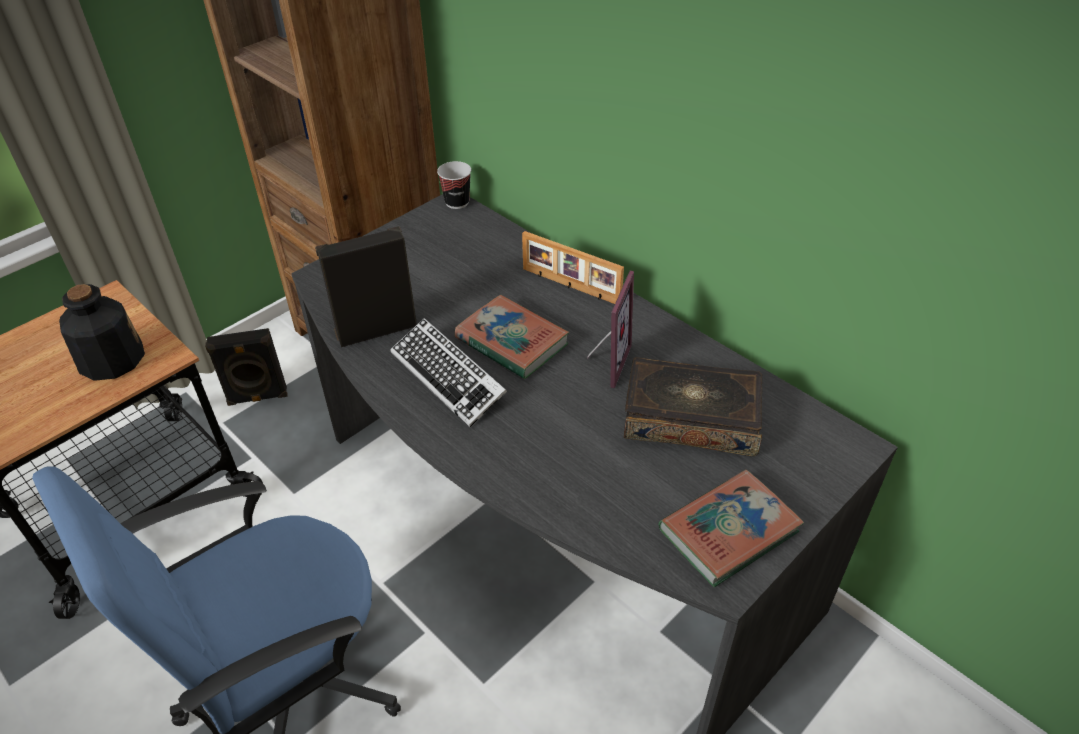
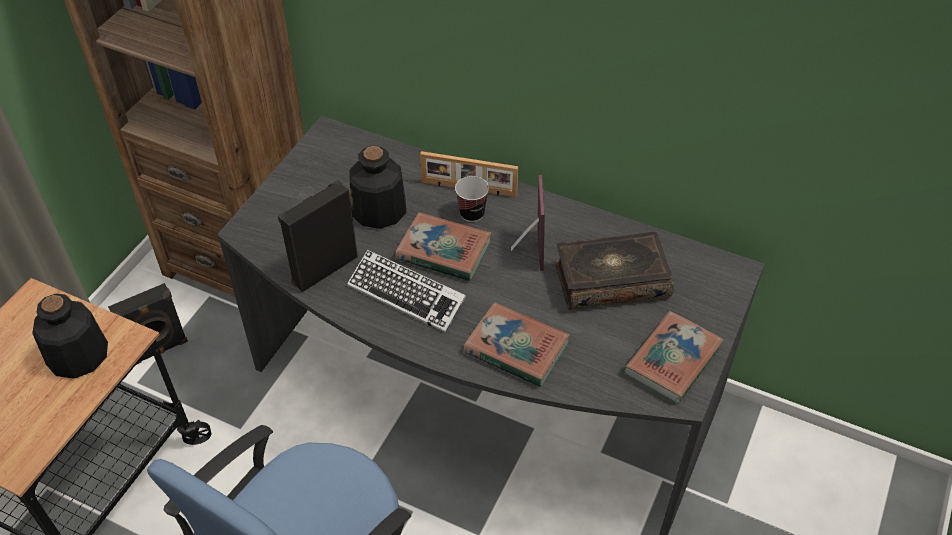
camera: 20 degrees left, 5 degrees up
cup [437,161,471,209] -> cup moved to [455,176,489,222]
none -> bottle [349,146,406,229]
none -> book [464,302,570,387]

